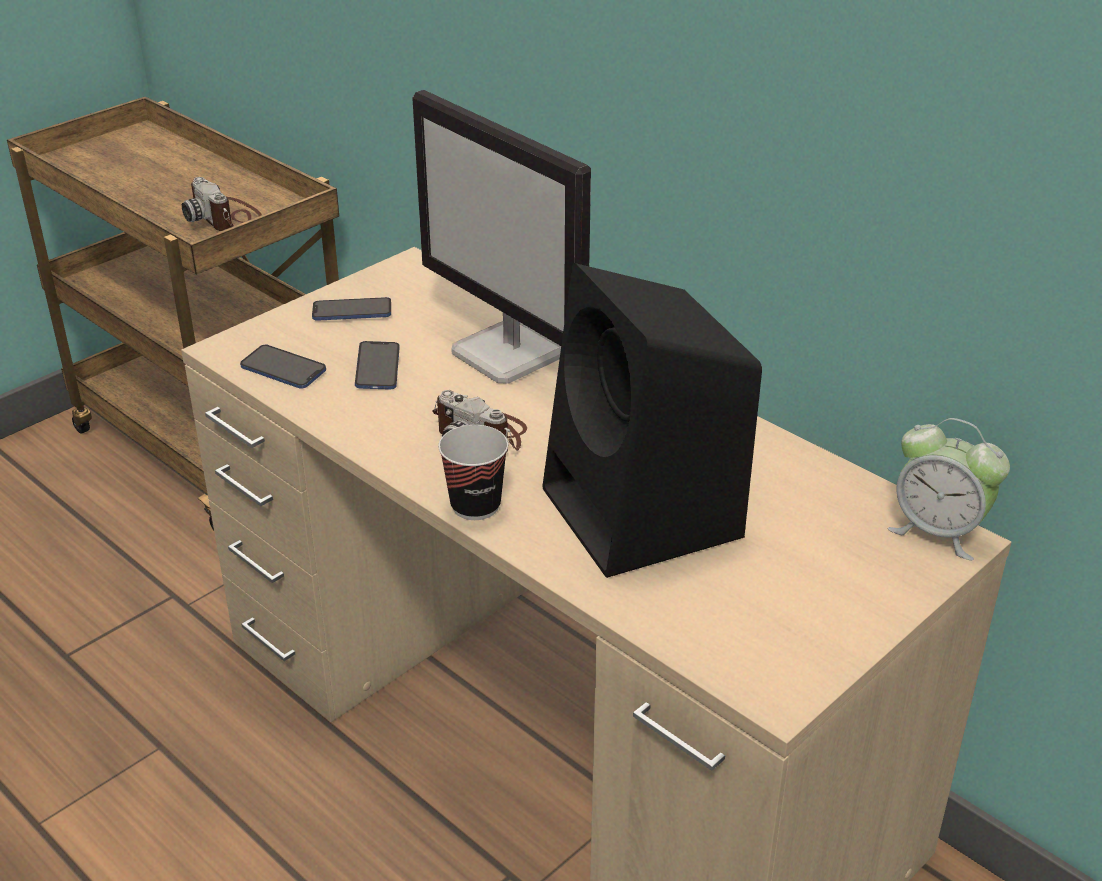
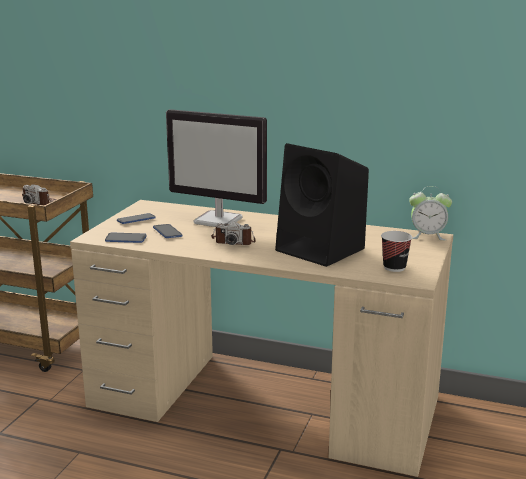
camera: 25 degrees left, 15 degrees down
cup [438,425,508,520] -> cup moved to [381,231,412,272]

